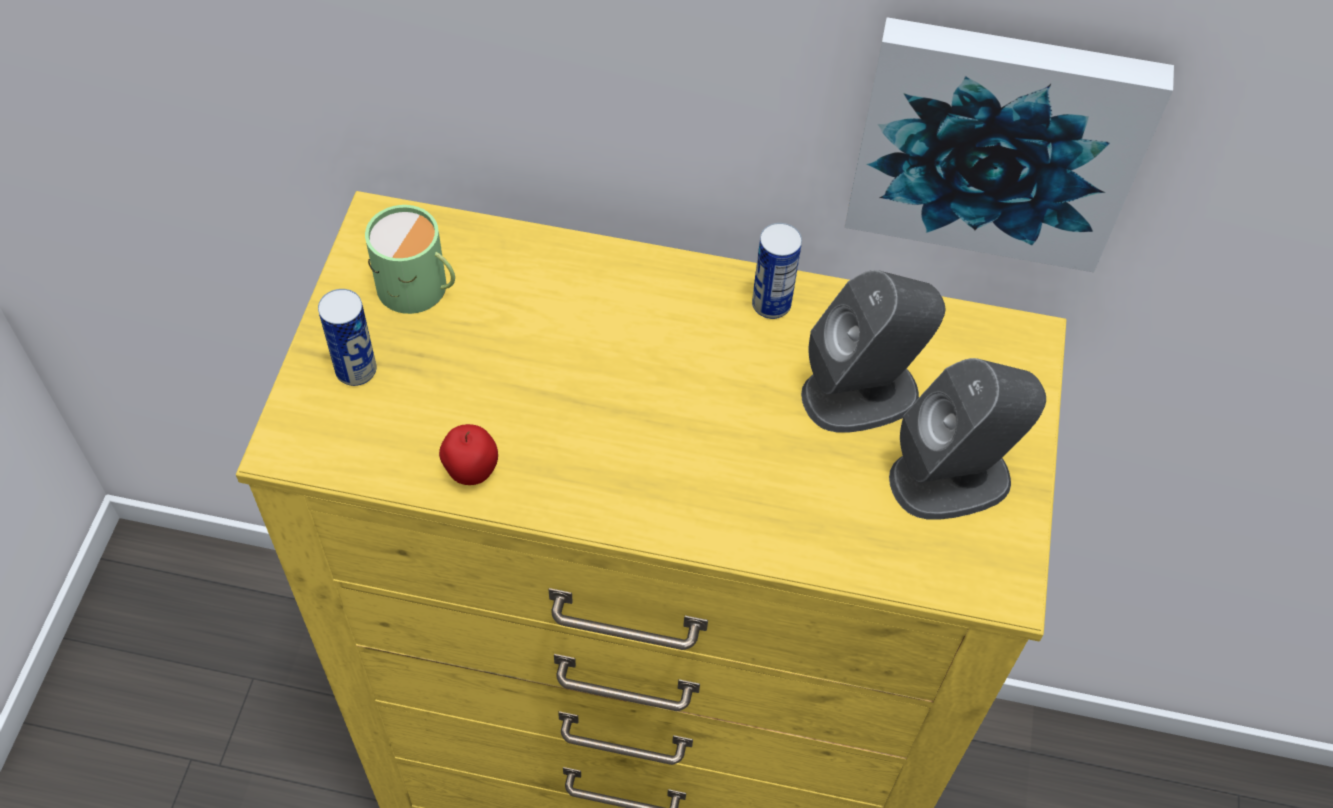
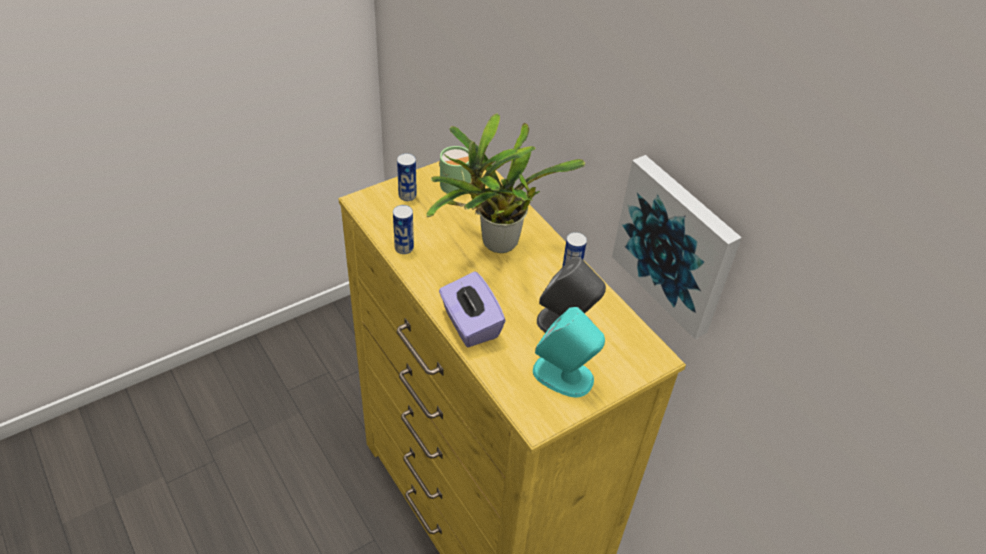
camera: 45 degrees right, 10 degrees down
apple [439,424,498,485] -> can [393,205,414,254]
grey speaker [889,358,1046,520] -> turquoise speaker [533,307,605,398]
none -> potted plant [426,113,585,253]
none -> purple tissue box [439,271,506,347]

